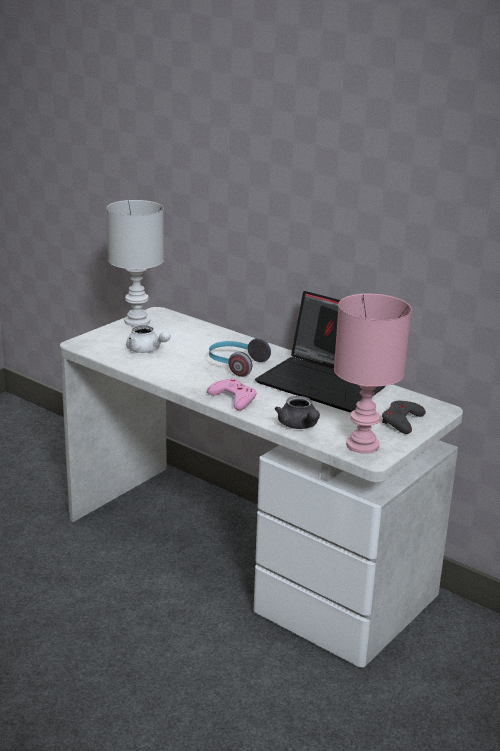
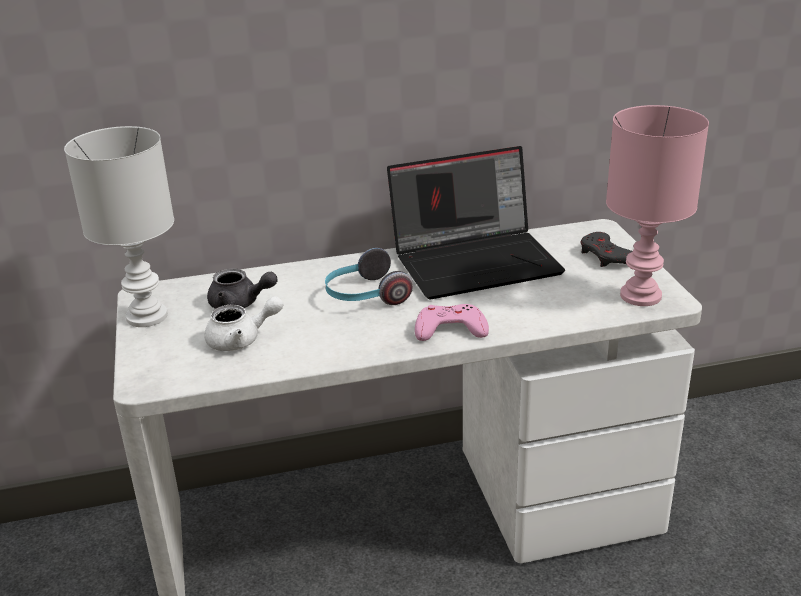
camera: 50 degrees left, 5 degrees up
grey teapot [275,396,320,429] -> grey teapot moved to [207,268,277,309]

